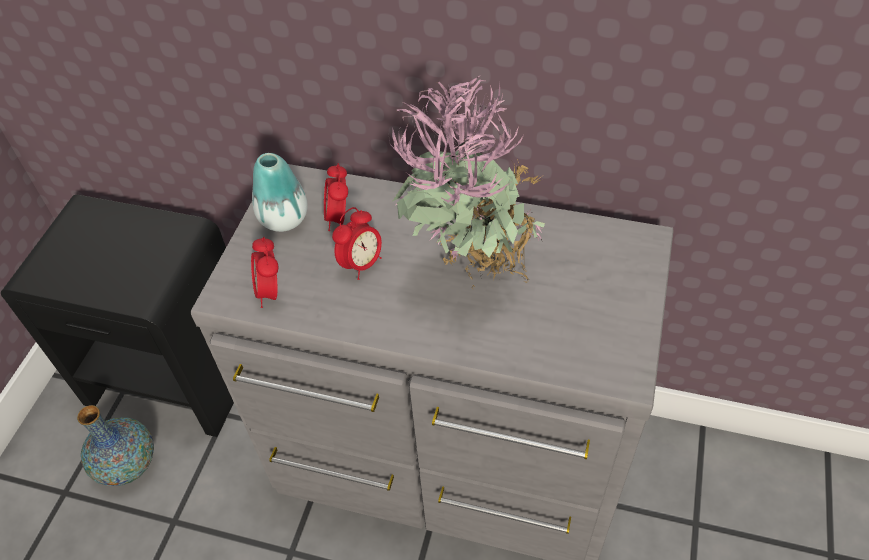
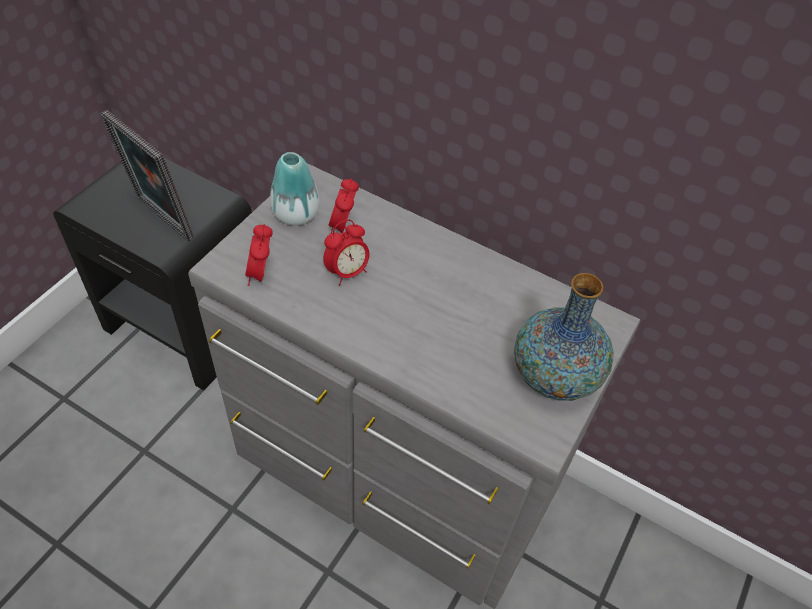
camera: 10 degrees right, 0 degrees up
vase [77,405,154,486] -> vase moved to [514,273,614,401]
potted plant [388,76,545,290] -> none
none -> picture frame [100,110,194,241]

